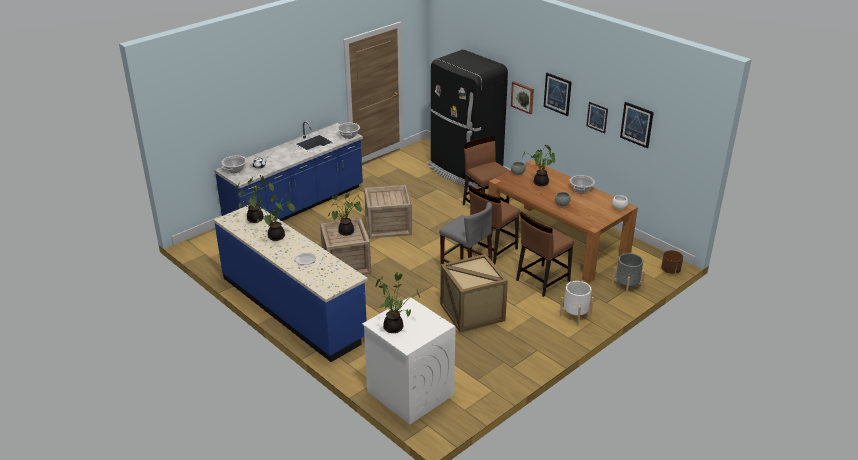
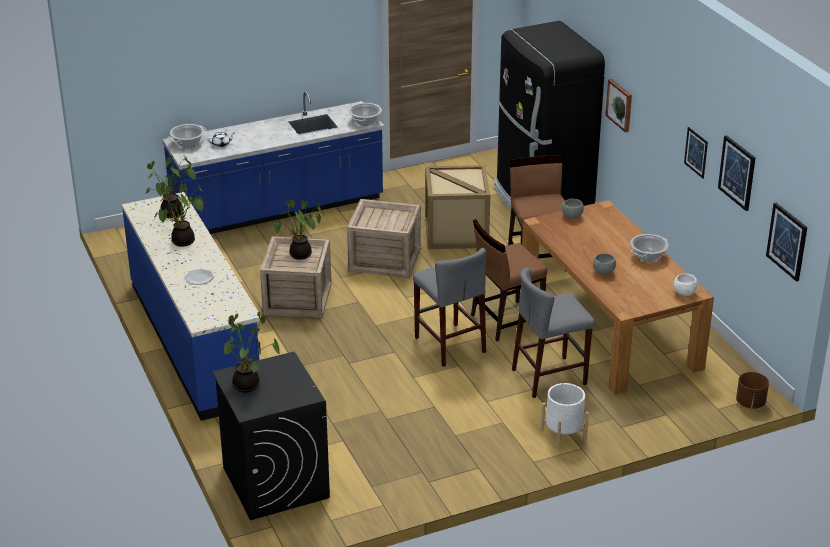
camera: 20 degrees right, 0 degrees up
white washing machine [362,297,456,425] -> black washing machine [212,352,330,520]
crate [440,254,508,333] -> crate moved to [425,165,490,249]
brown chair [516,212,574,297] -> grey stool [512,267,595,398]
potted plant [522,145,555,186] -> none
picture [544,73,572,116] -> picture moved to [766,203,807,282]
grey planter [612,253,645,296] -> none

